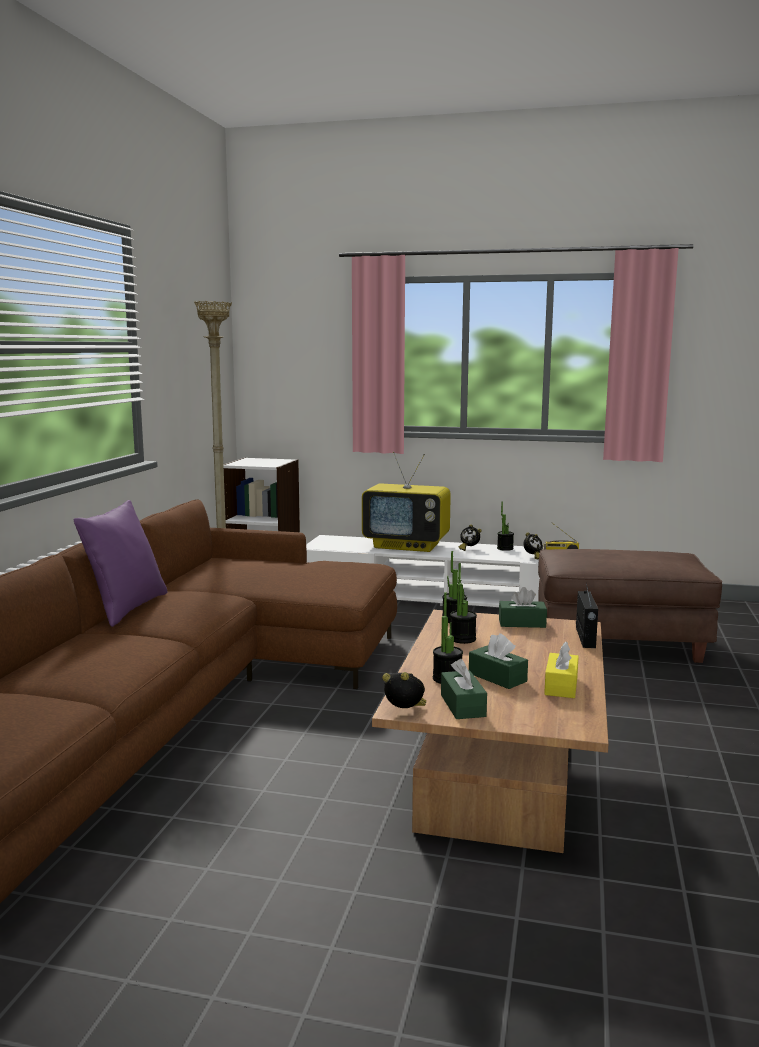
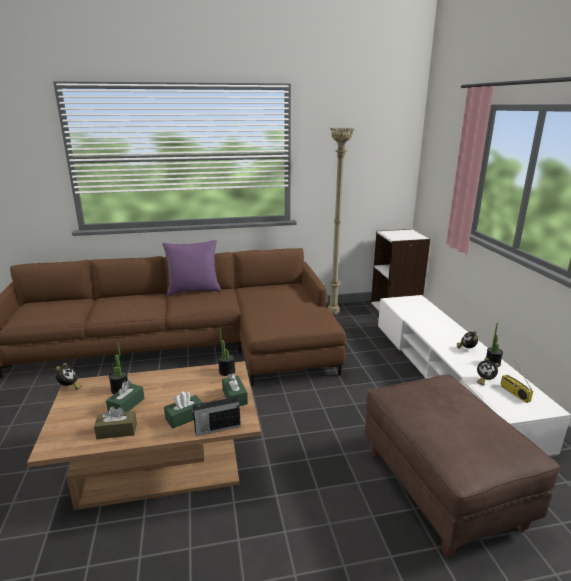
camera: 65 degrees right, 10 degrees up
television [362,452,451,552] -> none
green tissue box [441,659,487,719] -> green tissue box moved to [164,392,203,429]
potted plant [450,563,477,644] -> none
yellow tissue box [544,642,579,698] -> brown tissue box [94,406,137,439]

